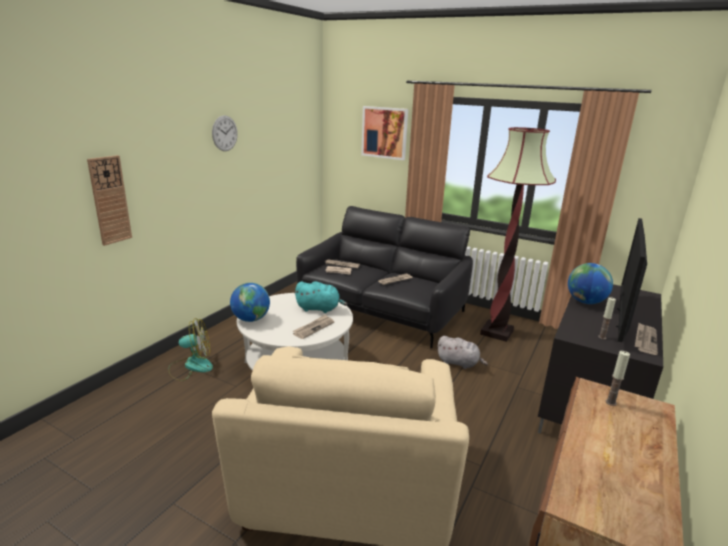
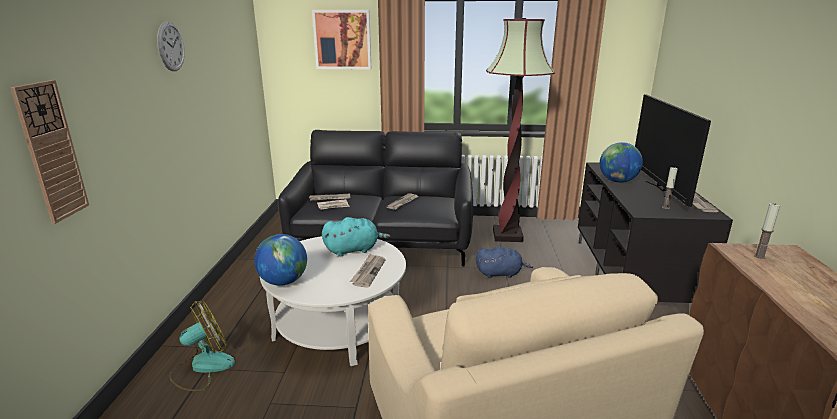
camera: 25 degrees left, 0 degrees up
grey plush toy [437,336,488,369] -> blue plush toy [476,247,533,278]

